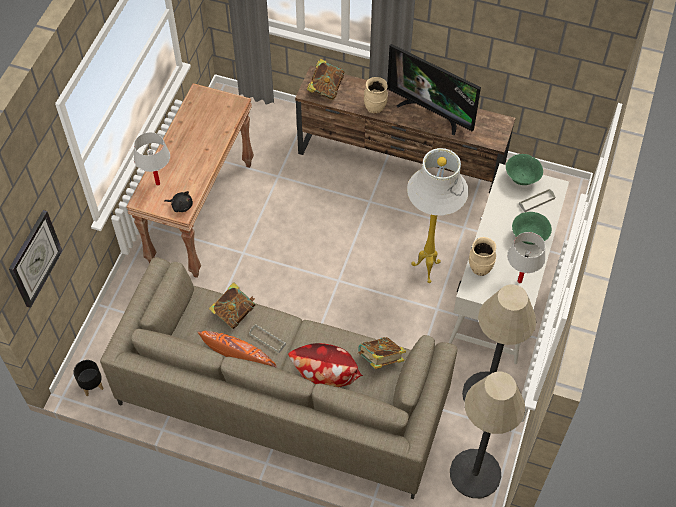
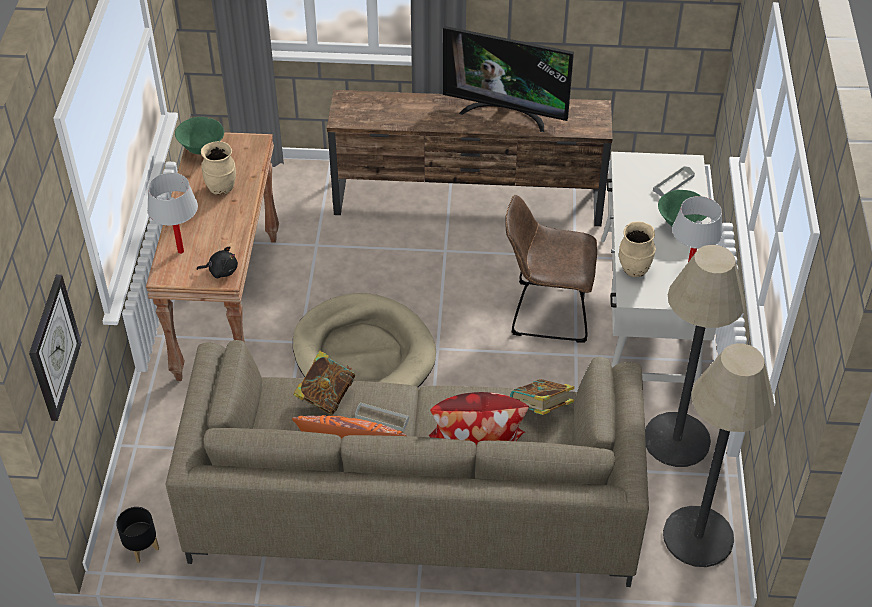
camera: 15 degrees left, 10 degrees down
book [307,59,344,100] -> none
beige vase [364,77,388,114] -> beige vase moved to [201,141,236,195]
white floor lamp [407,148,469,283] -> brown chair [505,195,597,343]
green bowl [506,154,543,185] -> green bowl moved to [175,117,224,155]
none -> beige dog bed [293,293,436,387]

